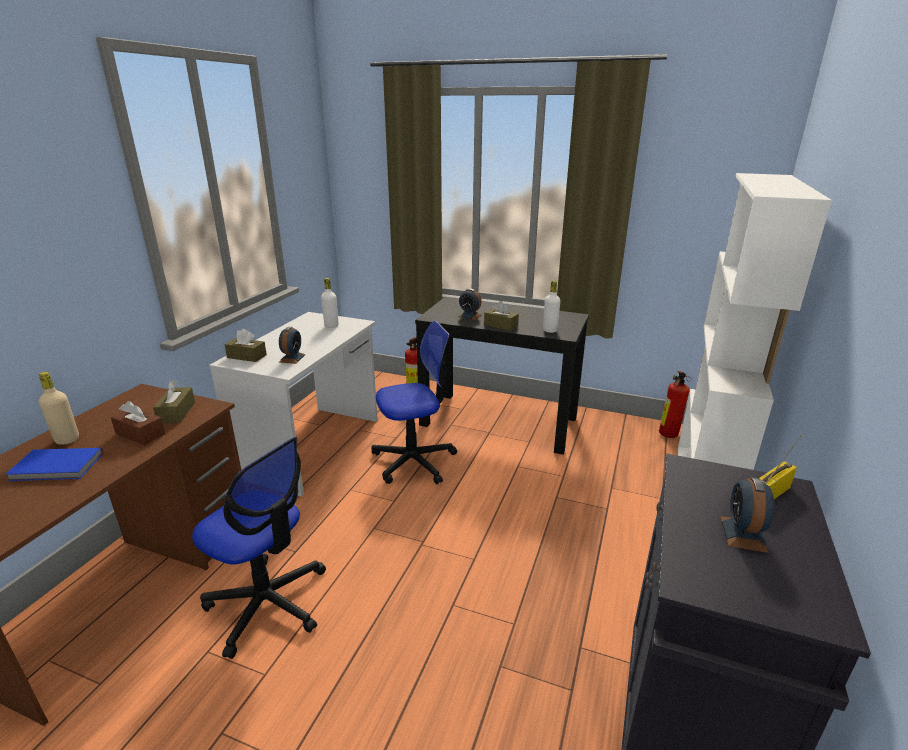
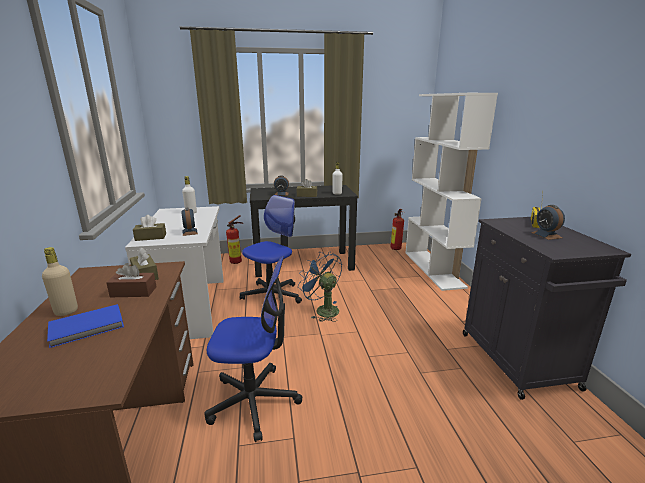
camera: 30 degrees left, 5 degrees down
none -> blue fan [298,252,342,322]

